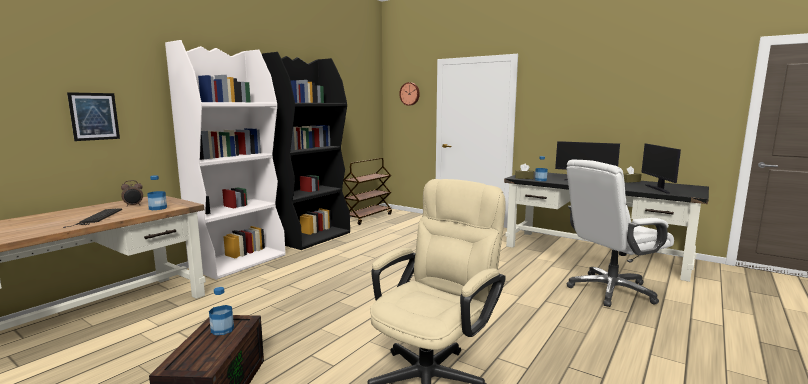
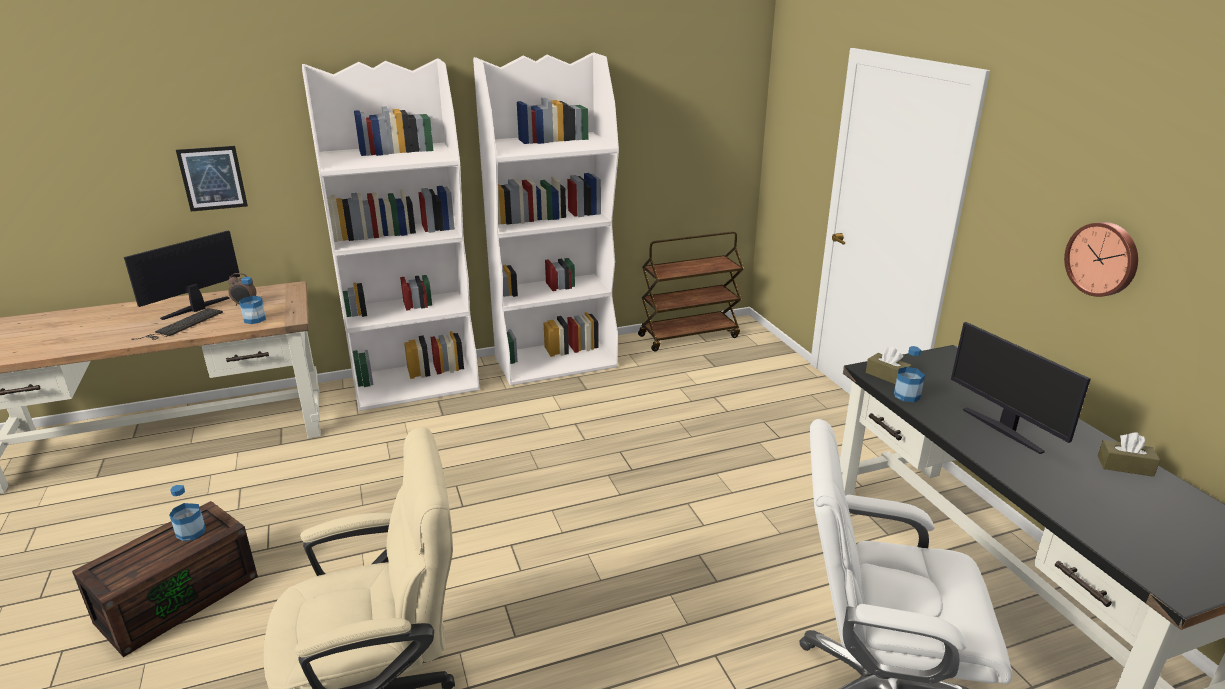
camera: 35 degrees right, 15 degrees up
black bookcase [262,52,350,250] -> white bookcase [473,53,619,386]
wall clock [399,82,420,106] -> wall clock moved to [1064,222,1138,297]
monitor [641,144,681,193] -> monitor moved to [124,230,240,320]

